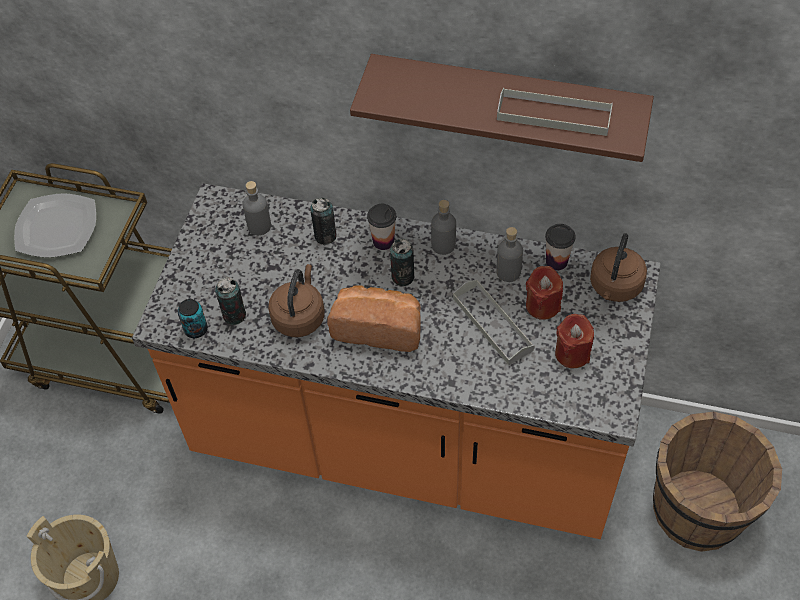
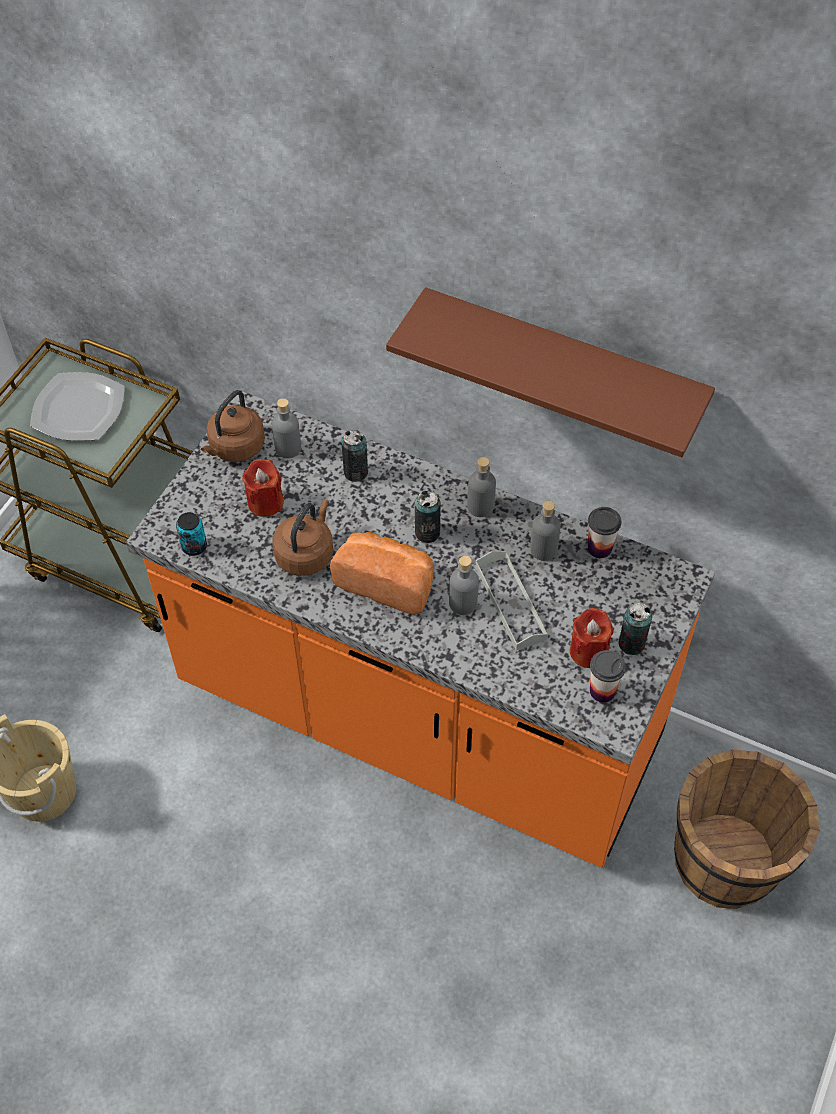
camera: 10 degrees right, 0 degrees up
can [215,277,246,325] -> can moved to [618,603,652,655]
cup [367,204,396,250] -> cup moved to [590,650,626,703]
grey tray [497,88,613,136] -> none
red candle [526,266,563,320] -> red candle moved to [242,459,284,517]
brown kettle [590,233,647,302] -> brown kettle moved to [201,390,265,462]
none -> grey bottle [449,556,479,615]

